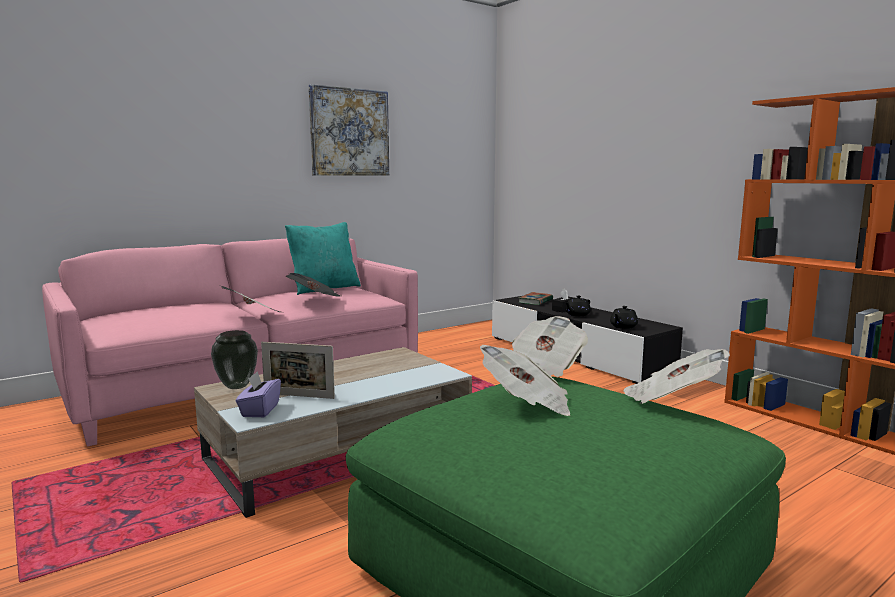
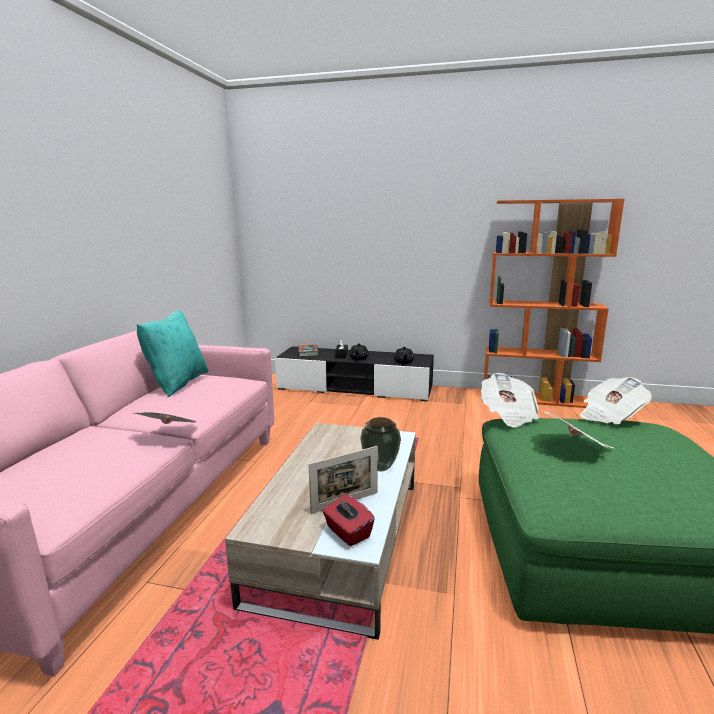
camera: 40 degrees left, 5 degrees up
vase [211,330,258,389] -> vase moved to [360,417,401,471]
purple tissue box [236,371,281,417] -> red tissue box [322,494,375,546]
newspaper [286,273,341,296] -> none
picture [309,84,389,176] -> none

